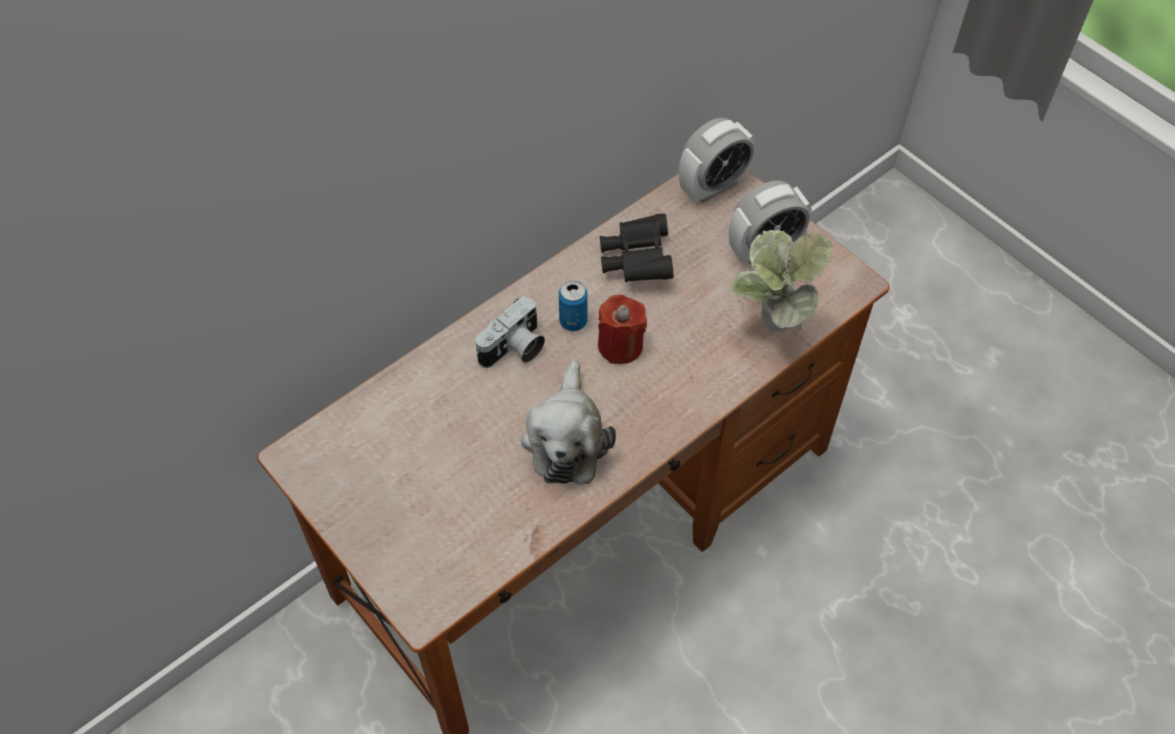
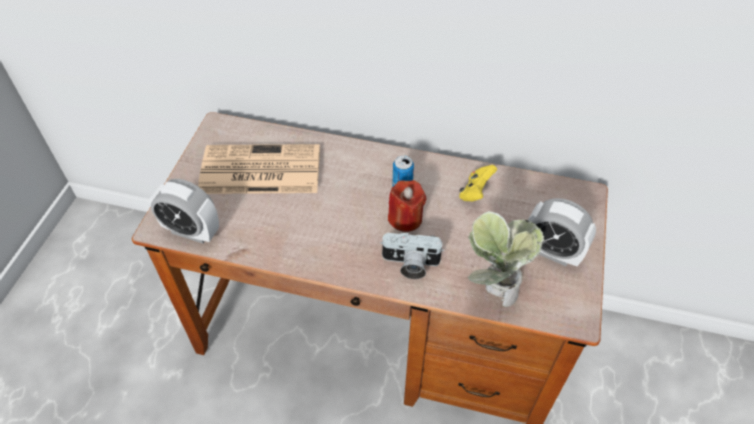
camera: 55 degrees right, 5 degrees down
camera [475,296,545,368] -> camera moved to [380,233,444,279]
plush toy [521,360,616,485] -> none
black binoculars [600,214,674,282] -> yellow game controller [459,165,497,201]
alarm clock [679,118,755,203] -> alarm clock moved to [149,179,219,244]
none -> newspaper [198,144,320,194]

